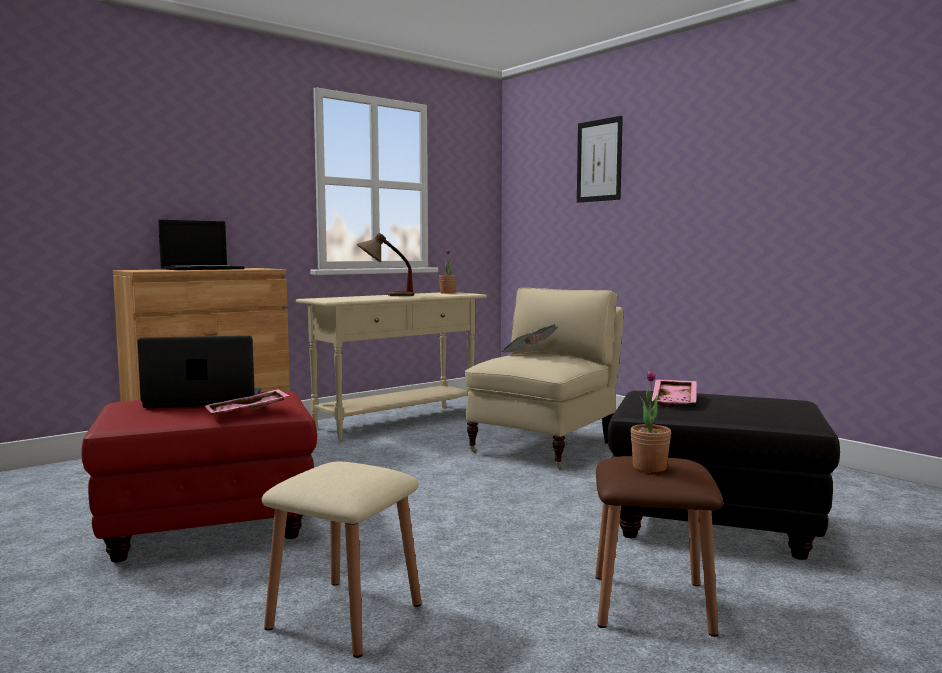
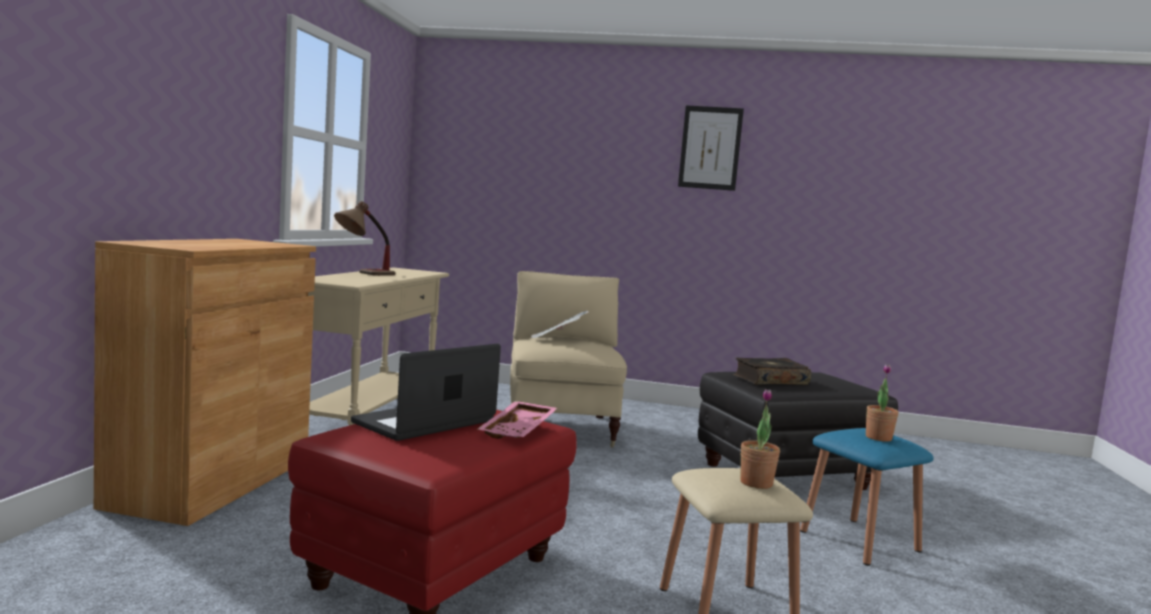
camera: 40 degrees left, 0 degrees up
laptop [158,220,245,270] -> none
potted plant [439,249,456,294] -> potted plant moved to [740,389,780,489]
picture [577,116,623,203] -> picture moved to [678,105,744,191]
brown stool [595,456,723,637] -> blue stool [800,428,934,566]
pink tray [652,380,697,407] -> book [734,358,811,385]

